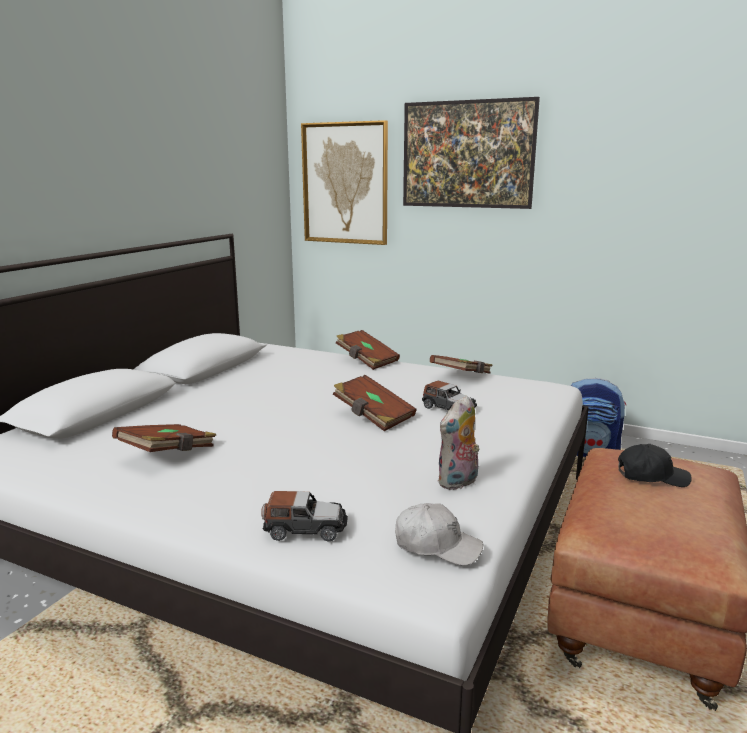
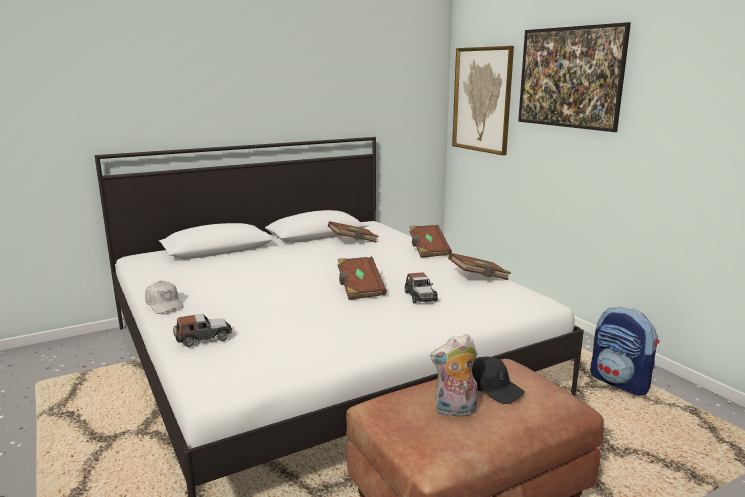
camera: 35 degrees right, 0 degrees up
brown book [112,424,216,452] -> brown book moved to [328,221,379,243]
toy car [261,491,348,542] -> toy car turned 60 degrees counterclockwise [173,314,232,347]
white cap [395,503,483,566] -> white cap moved to [145,281,184,314]
plush toy [438,395,480,490] -> plush toy moved to [430,334,478,417]

